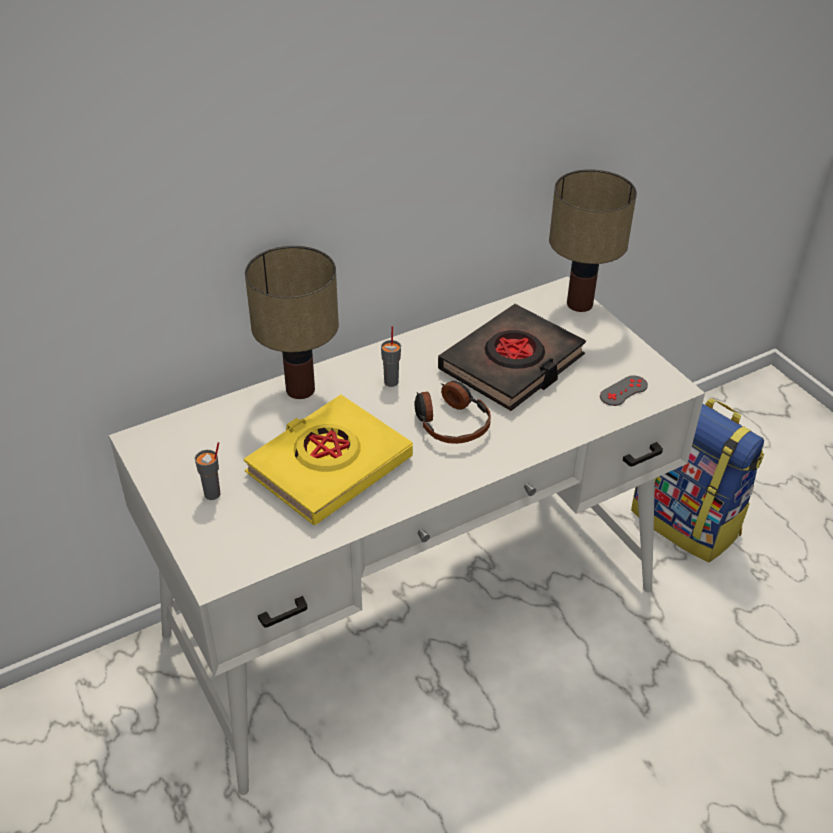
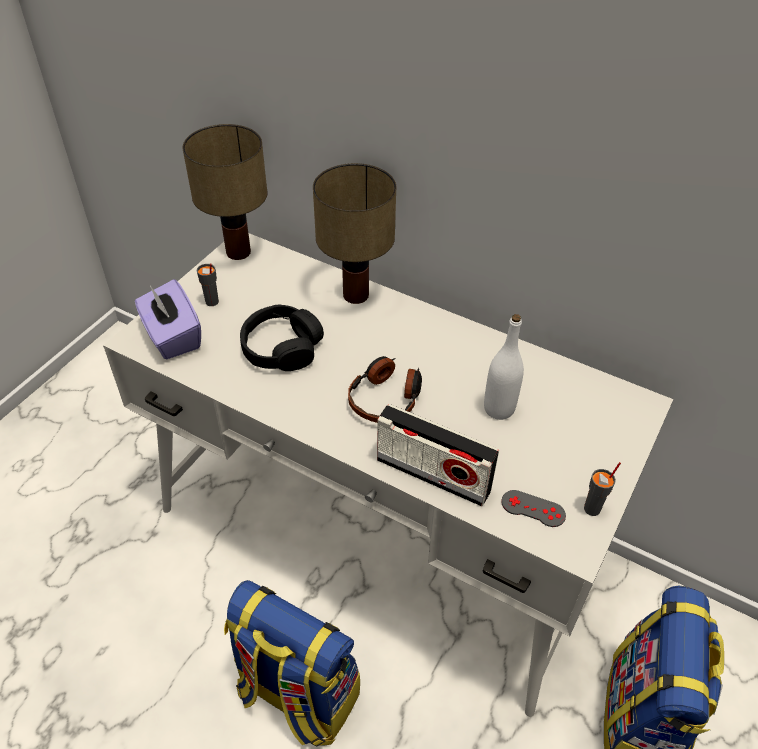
camera: 60 degrees right, 5 degrees up
yellow book [244,395,413,525] -> black headphones [240,304,324,371]
grey cup [381,326,401,387] -> grey cup moved to [584,462,621,516]
black book [438,304,586,411] -> white bottle [484,314,524,420]
table lamp [549,169,637,312] -> table lamp moved to [183,124,267,260]
none -> purple tissue box [135,279,201,359]
none -> backpack [224,580,360,746]
none -> radio [377,404,499,506]

